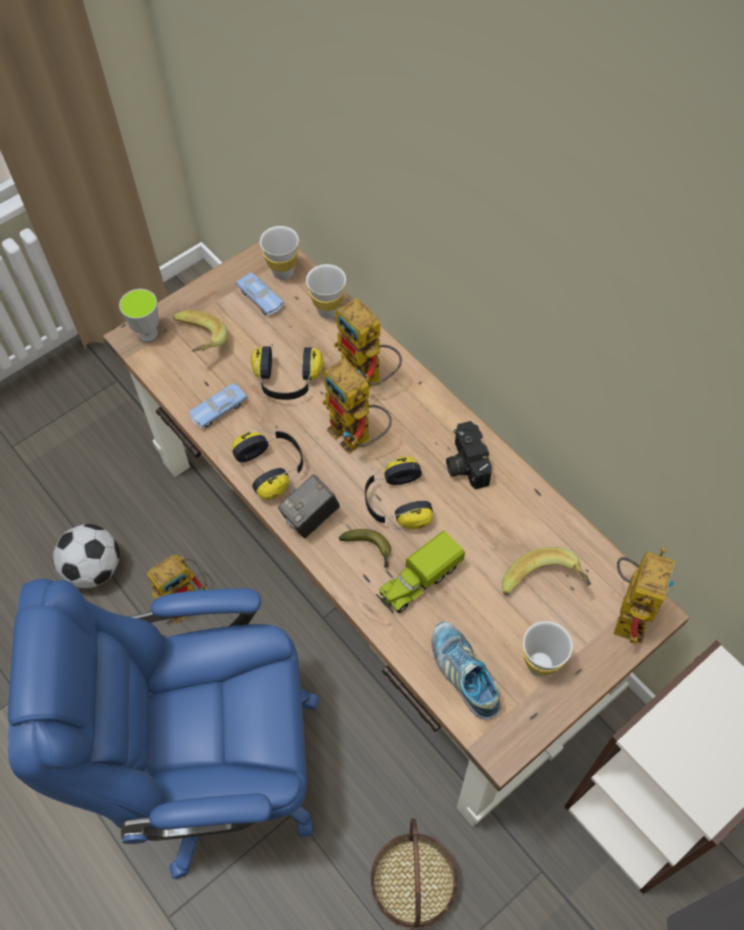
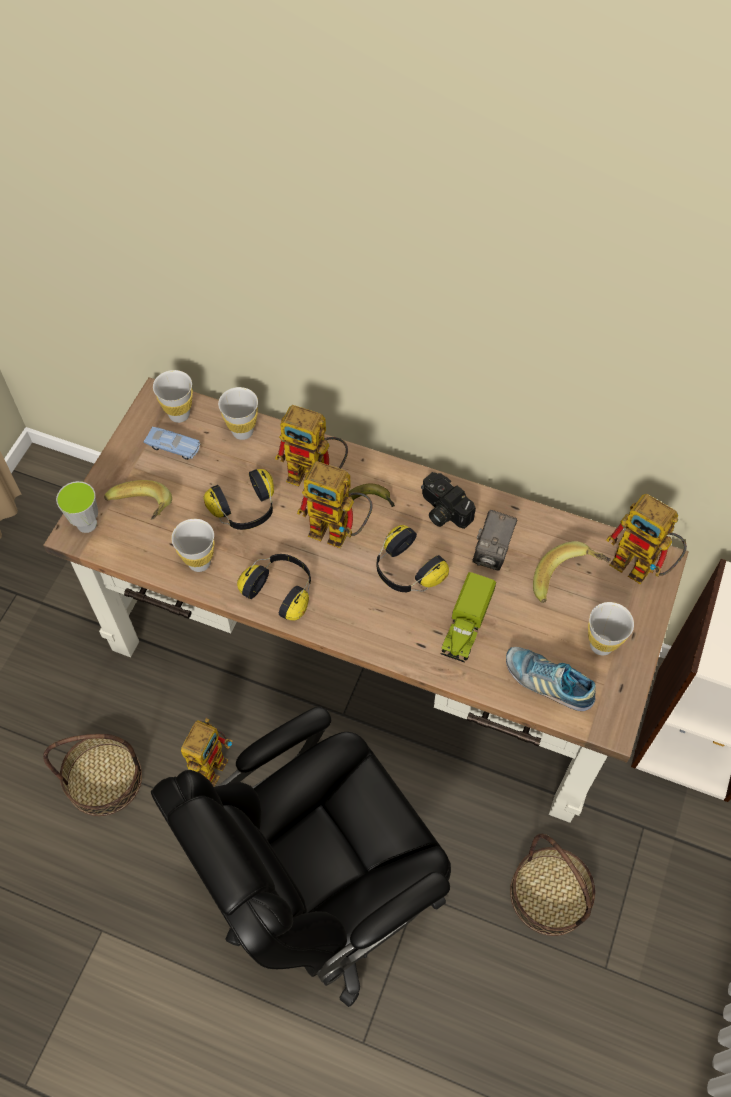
camera: 30 degrees left, 0 degrees up
blue office chair [8,578,319,879] -> black office chair [151,707,451,1007]
football [53,524,120,589] -> basket [43,734,142,816]
blue toy car [190,383,248,428] -> white cup [171,519,215,572]
camera [278,474,340,538] -> camera moved to [473,510,517,571]
banana [339,529,391,568] -> banana moved to [348,484,395,507]
toy robot [614,547,675,645] -> toy robot turned 135 degrees clockwise [606,494,687,584]

